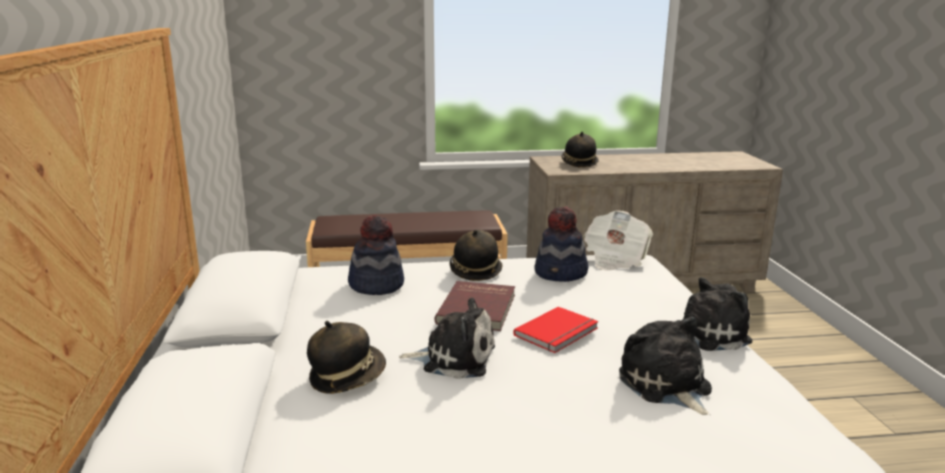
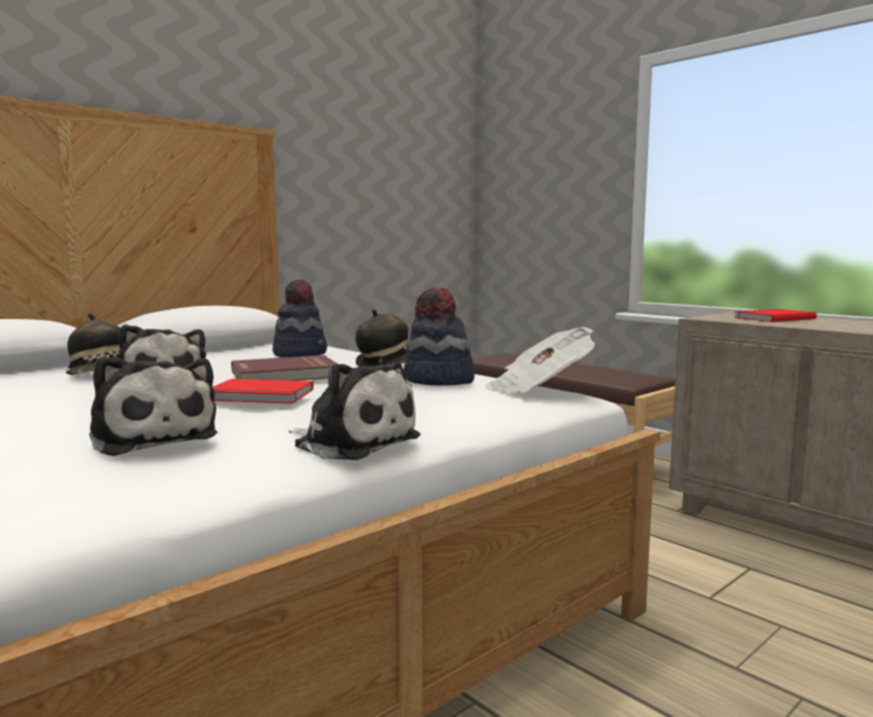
camera: 55 degrees right, 10 degrees down
hat [562,132,599,167] -> red book [734,309,817,322]
plush toy [619,316,712,415] -> plush toy turned 105 degrees clockwise [89,356,218,456]

